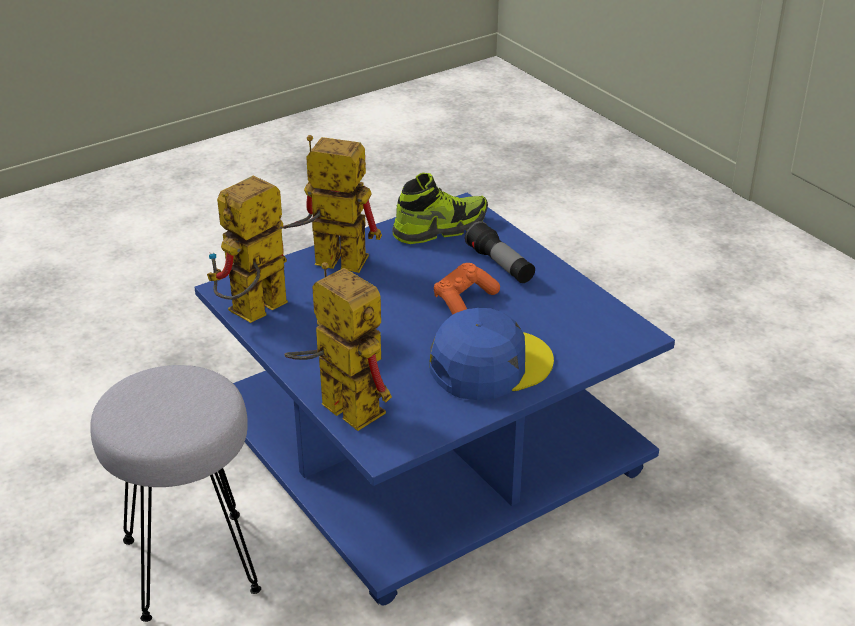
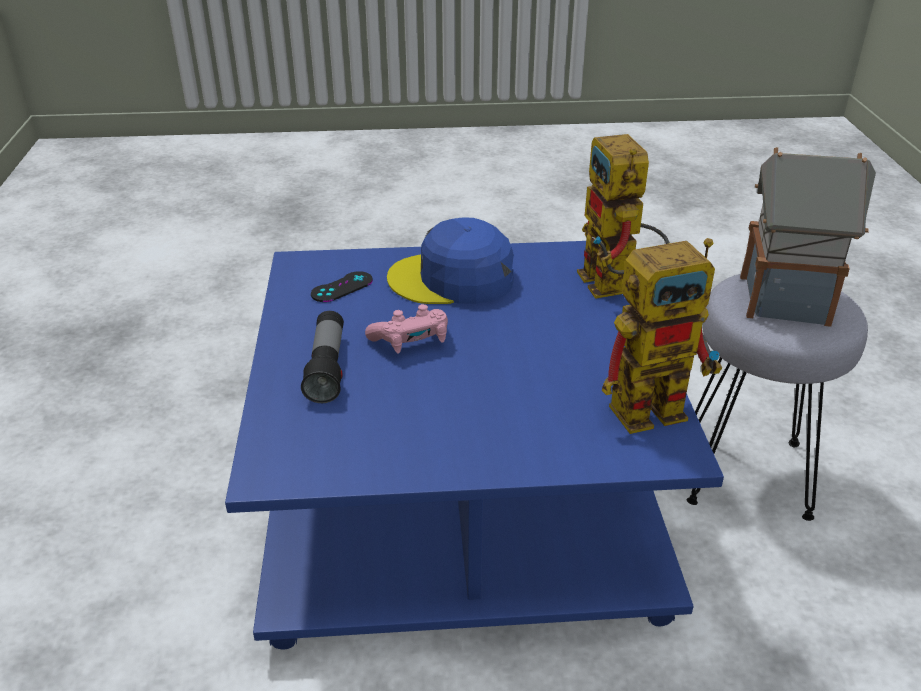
camera: 150 degrees left, 0 degrees up
toy robot [283,135,382,273] -> none
shoe [392,173,488,244] -> none
orange game controller [434,263,500,315] -> pink game controller [365,304,448,353]
none -> black game controller [311,271,373,302]
none -> toy house [740,147,876,327]

